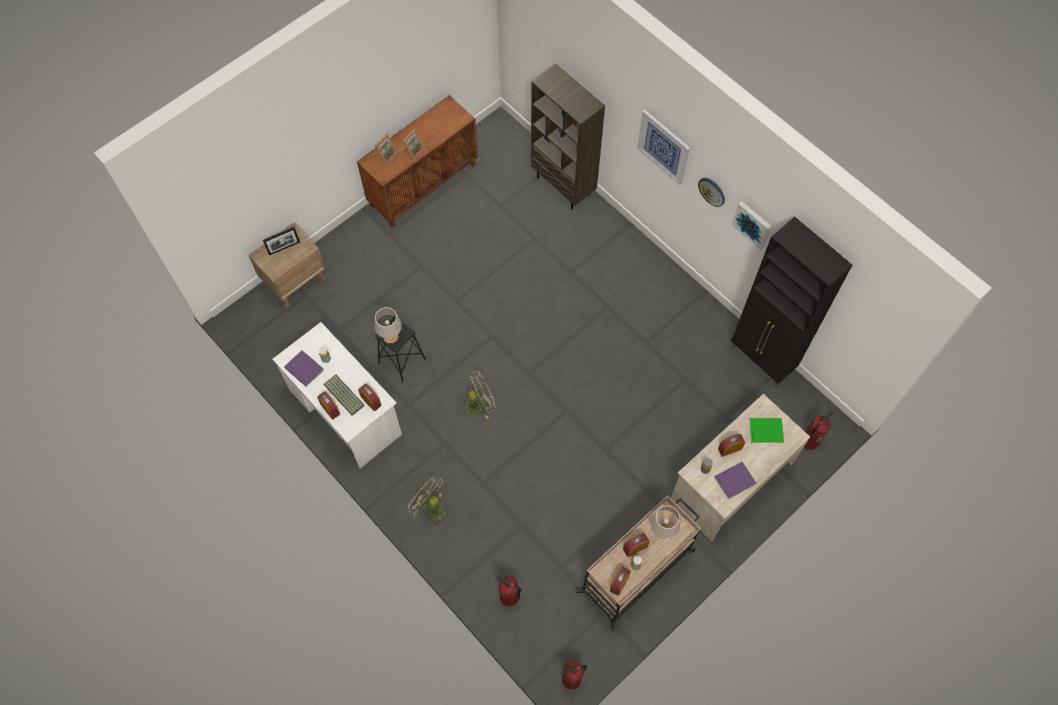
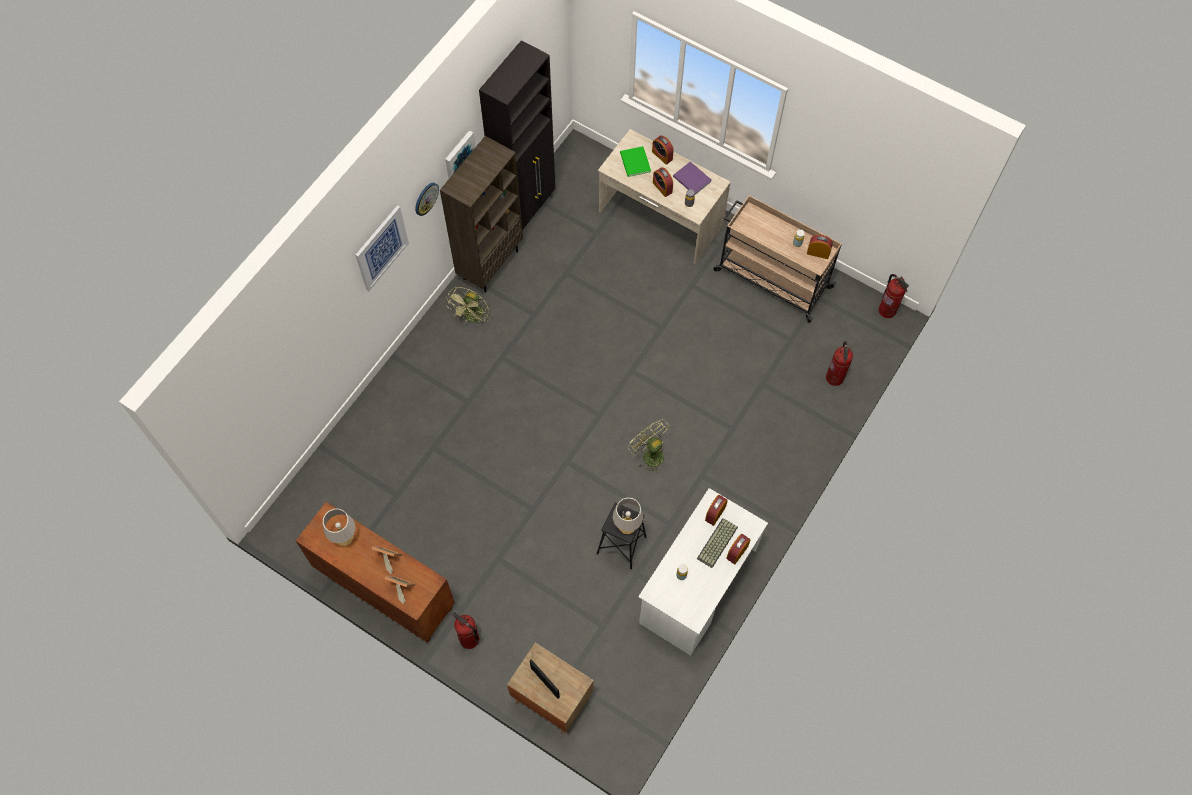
camera: 105 degrees left, 0 degrees up
purple book [284,350,324,387] -> none
green fan [408,476,446,527] -> green fan moved to [446,287,491,325]
brown bookcase [531,64,605,209] -> brown bookcase moved to [440,136,523,292]
alarm clock [623,533,649,557] -> alarm clock moved to [652,135,674,165]
grey table lamp [650,505,680,539] -> grey table lamp moved to [323,509,355,546]
fire extinguisher [804,411,834,450] -> fire extinguisher moved to [452,612,479,649]

